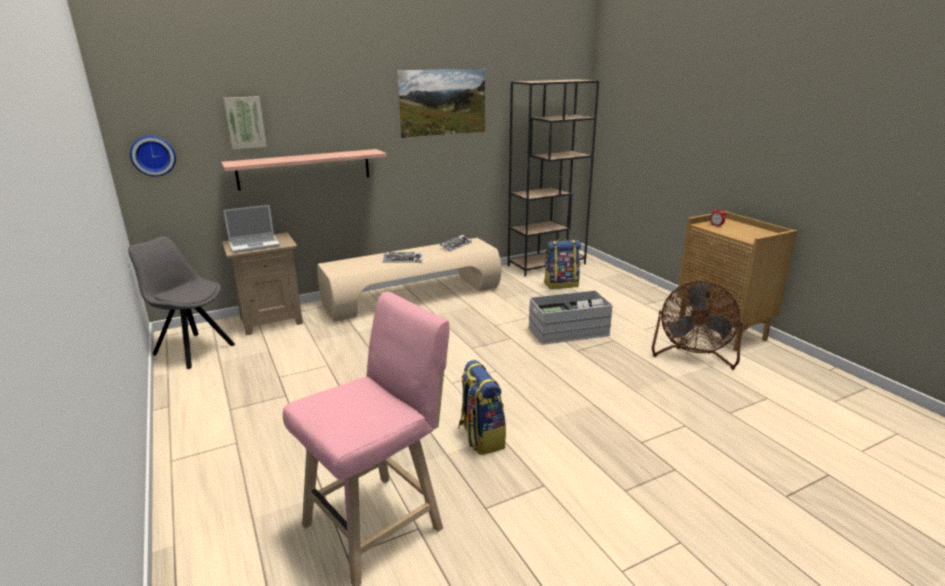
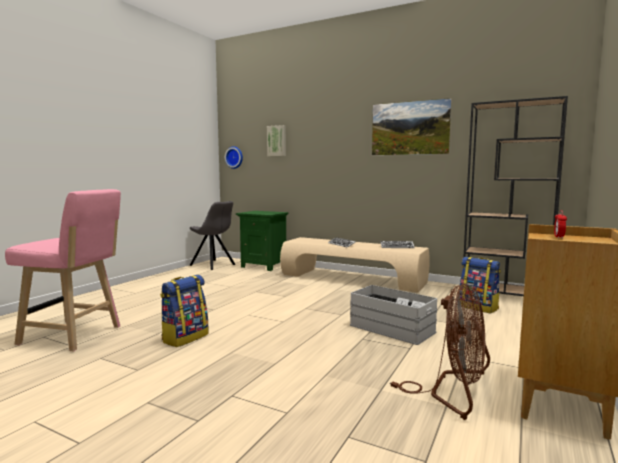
camera: 55 degrees right, 15 degrees down
grey chair [128,236,235,369] -> grey chair turned 135 degrees clockwise [190,201,235,270]
shelf [221,149,387,191] -> none
beige nightstand [222,232,303,335] -> green nightstand [236,211,288,271]
laptop [223,205,280,253] -> none
brown fan [652,281,743,370] -> brown fan turned 135 degrees counterclockwise [391,283,490,420]

